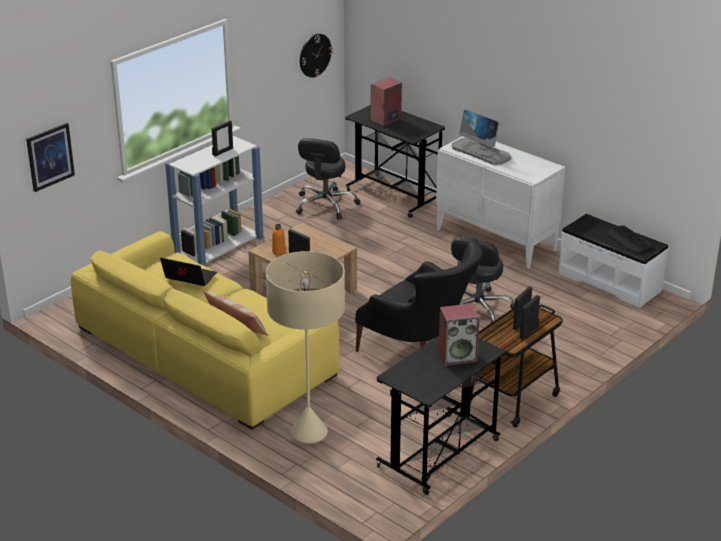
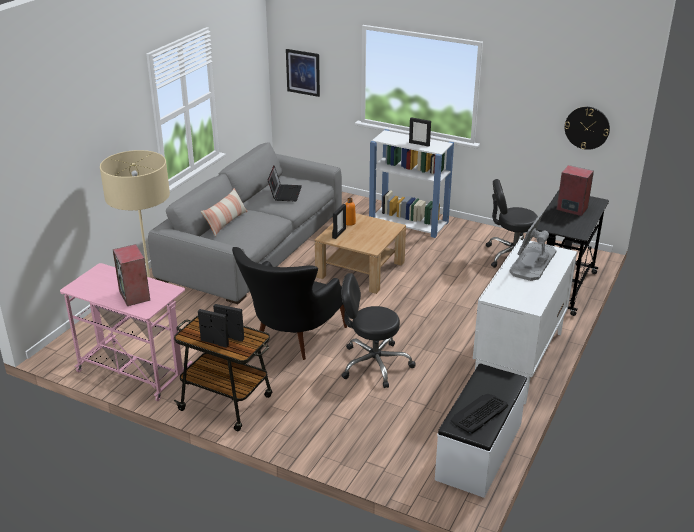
camera: 75 degrees right, 0 degrees up
yellow sofa [71,231,340,430] -> grey sofa [148,142,342,304]
black desk [376,336,505,495] -> pink desk [60,263,193,401]

